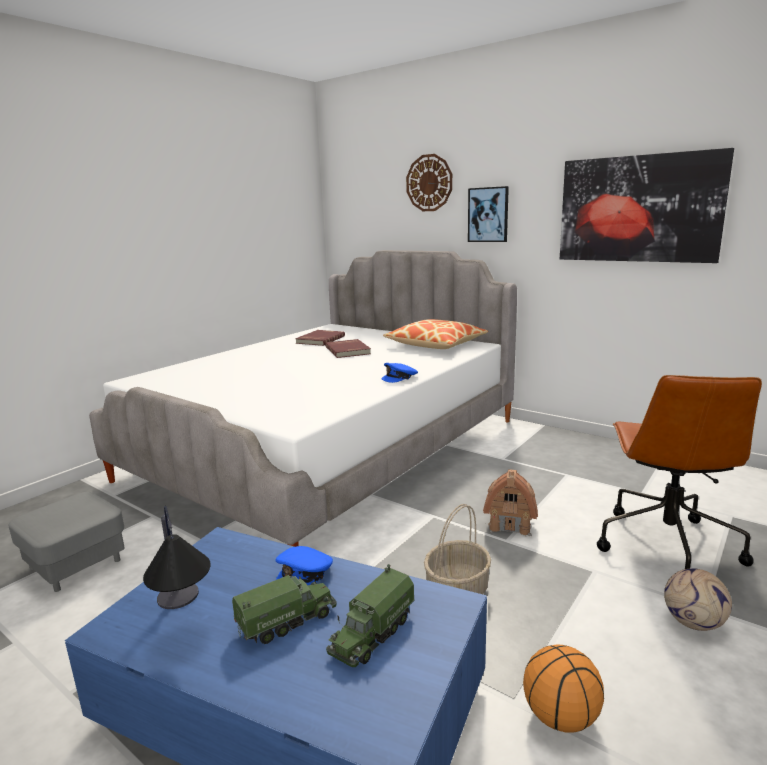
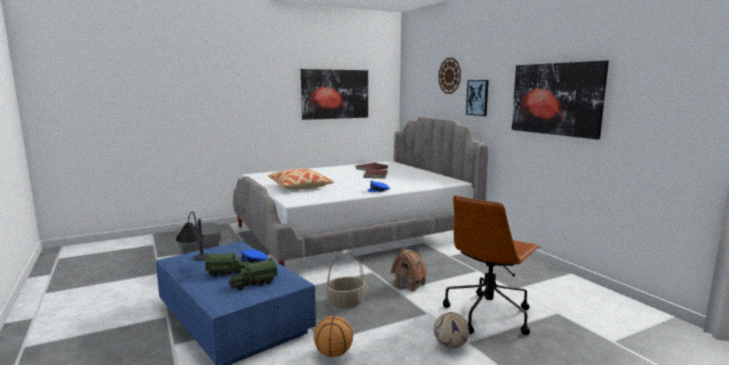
camera: 25 degrees right, 5 degrees down
pillow [383,319,488,349] -> pillow moved to [268,169,334,190]
none -> picture [301,69,368,120]

